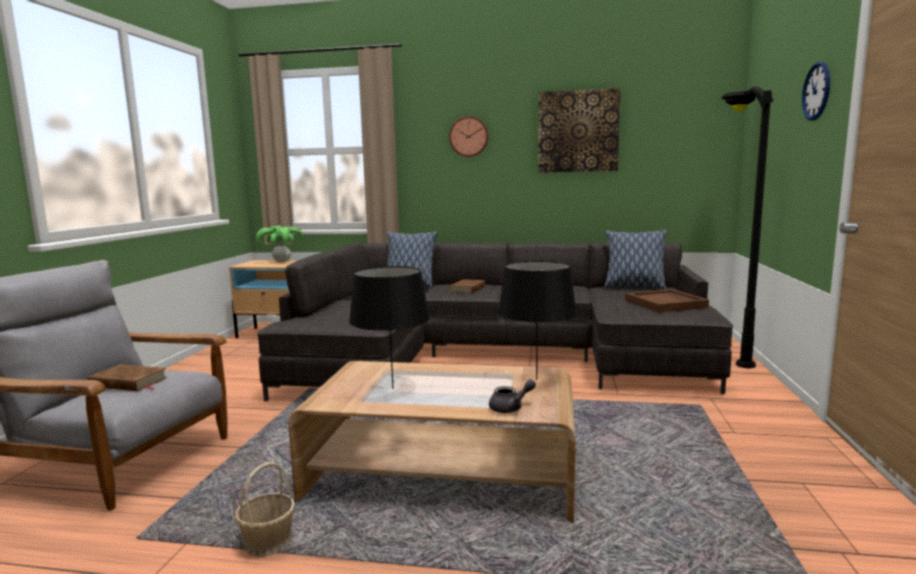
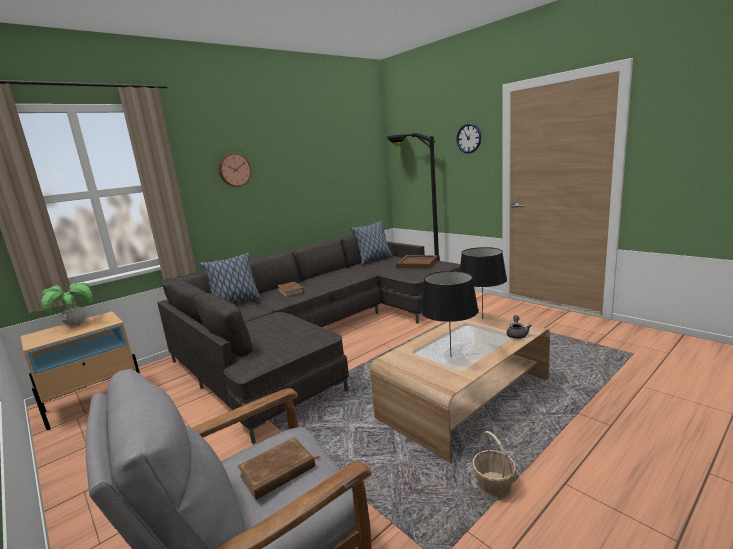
camera: 50 degrees left, 5 degrees up
picture [538,88,621,173] -> none

